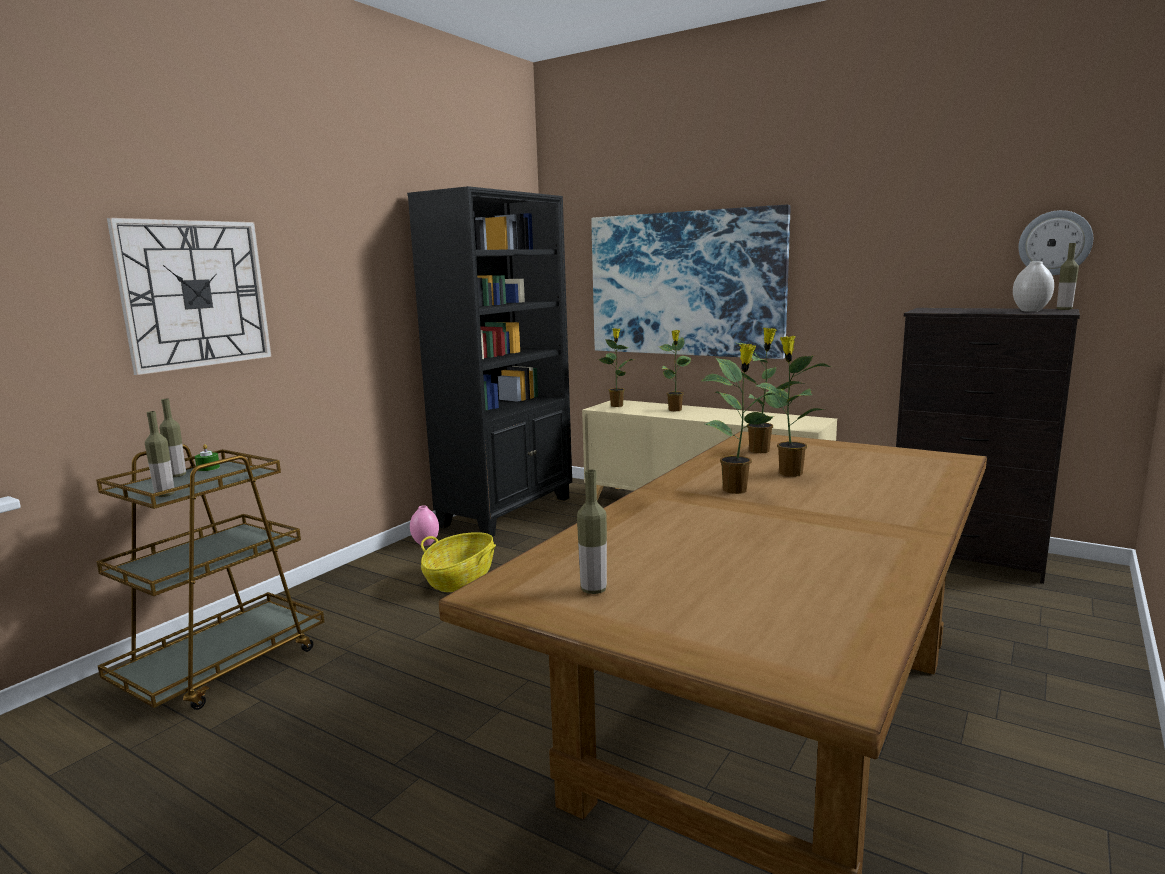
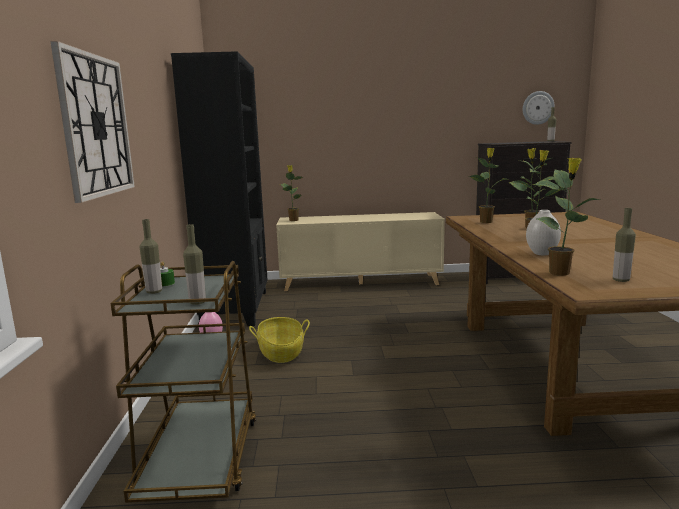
camera: 35 degrees left, 0 degrees up
picture [591,205,791,359] -> none
potted plant [660,330,691,411] -> potted plant moved to [533,158,601,276]
white vase [1013,261,1054,312] -> white vase moved to [526,210,561,255]

